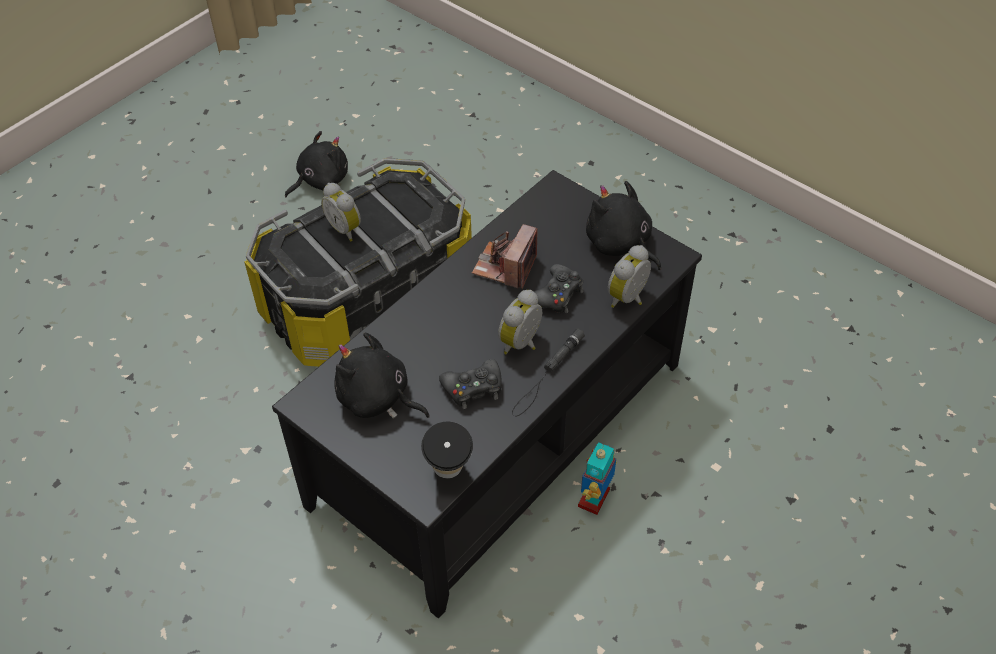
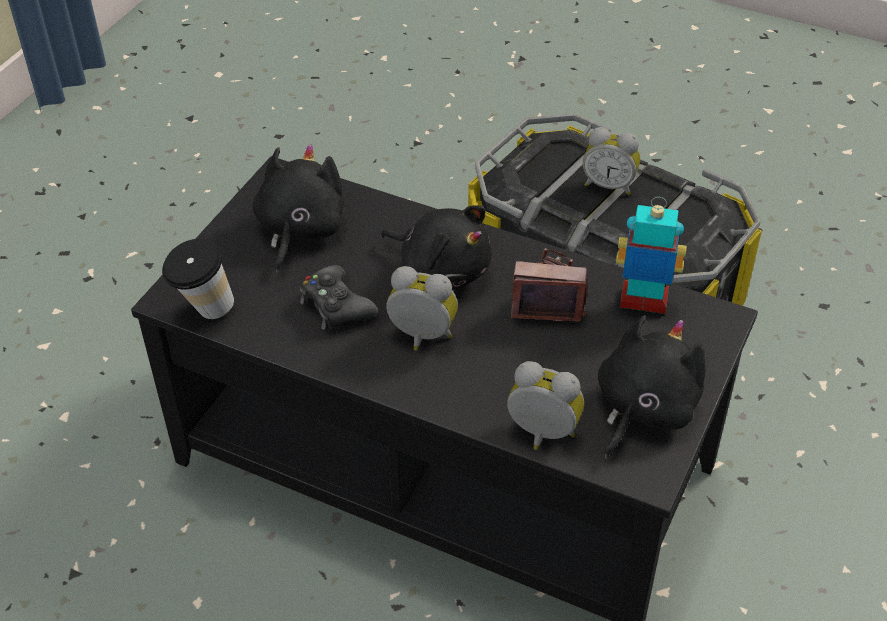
camera: 75 degrees right, 5 degrees down
black plush toy [285,131,348,197] -> black plush toy moved to [381,205,492,290]
alarm clock [321,183,361,242] -> alarm clock turned 105 degrees counterclockwise [583,127,640,195]
black flashlight [512,328,585,416] -> none
black game controller [534,264,584,314] -> none
toy robot [578,442,617,515] -> toy robot moved to [616,197,687,314]

